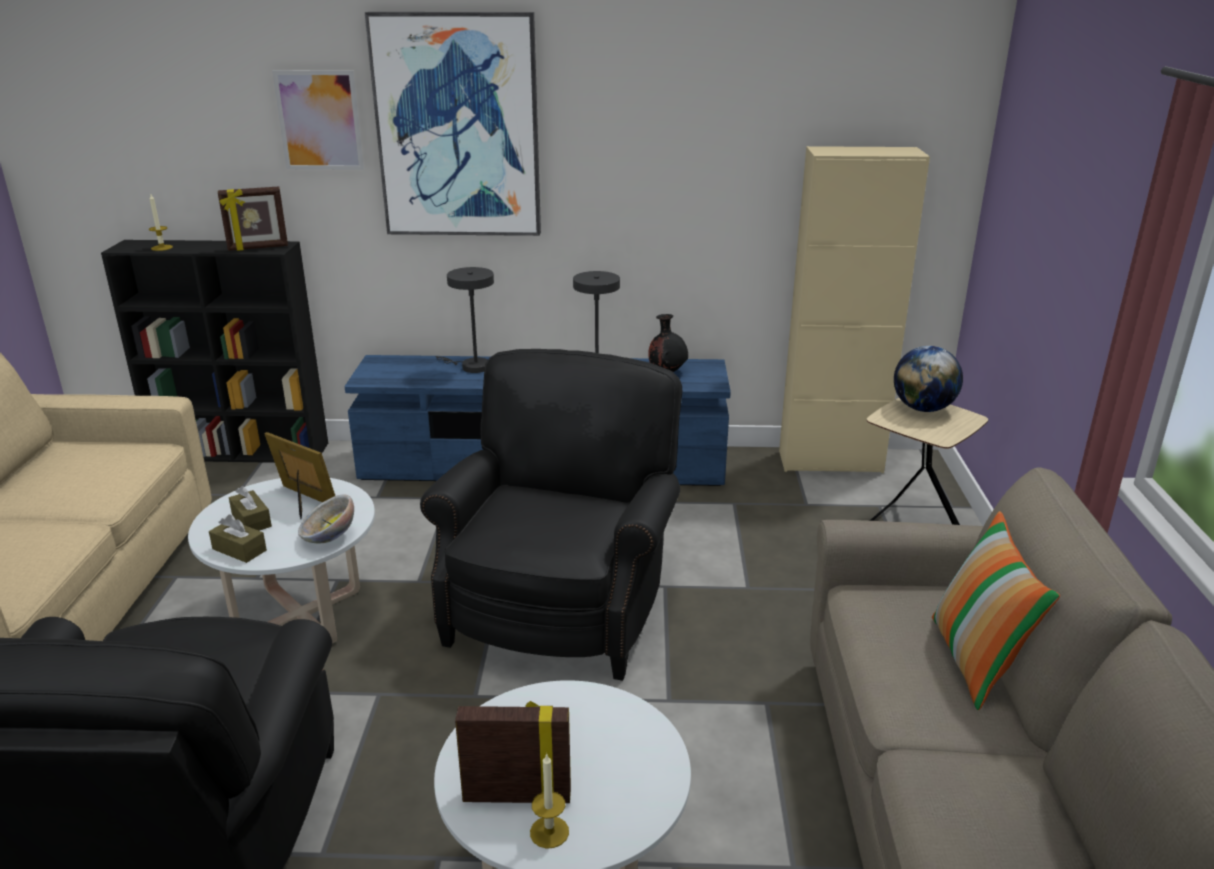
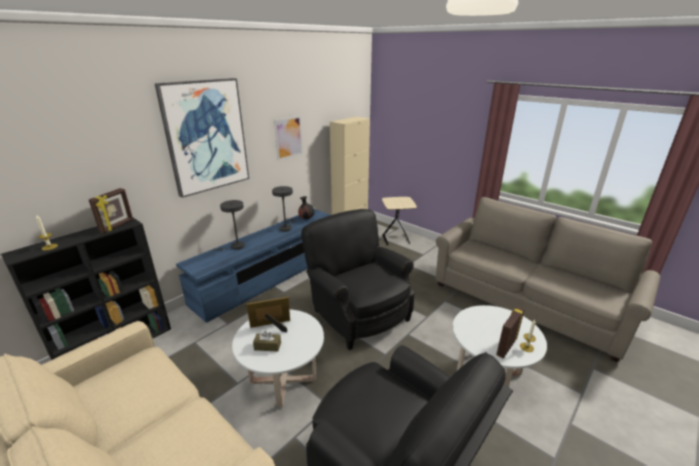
camera: 50 degrees left, 0 degrees up
brown tissue box [209,514,267,563] -> none
picture [272,70,364,170] -> picture moved to [274,116,303,160]
bowl [298,494,354,543] -> none
globe [894,346,963,412] -> none
pillow [932,511,1060,710] -> none

